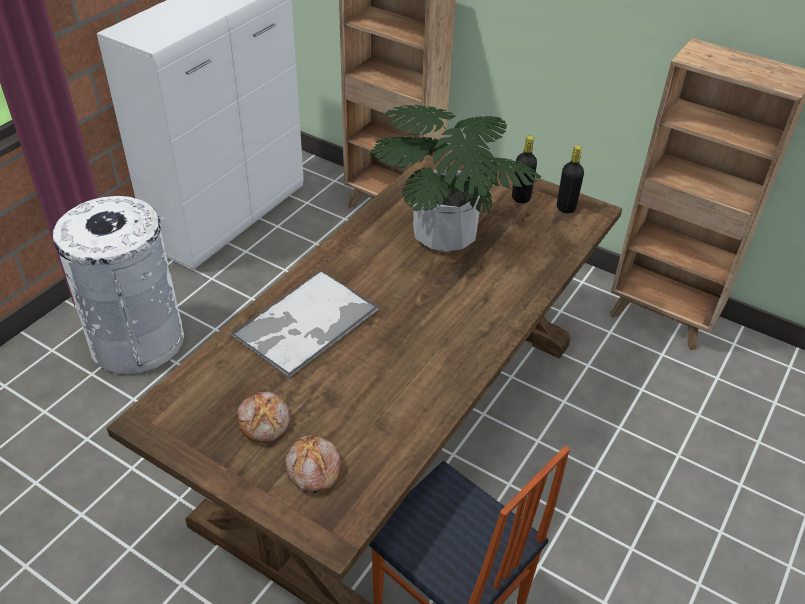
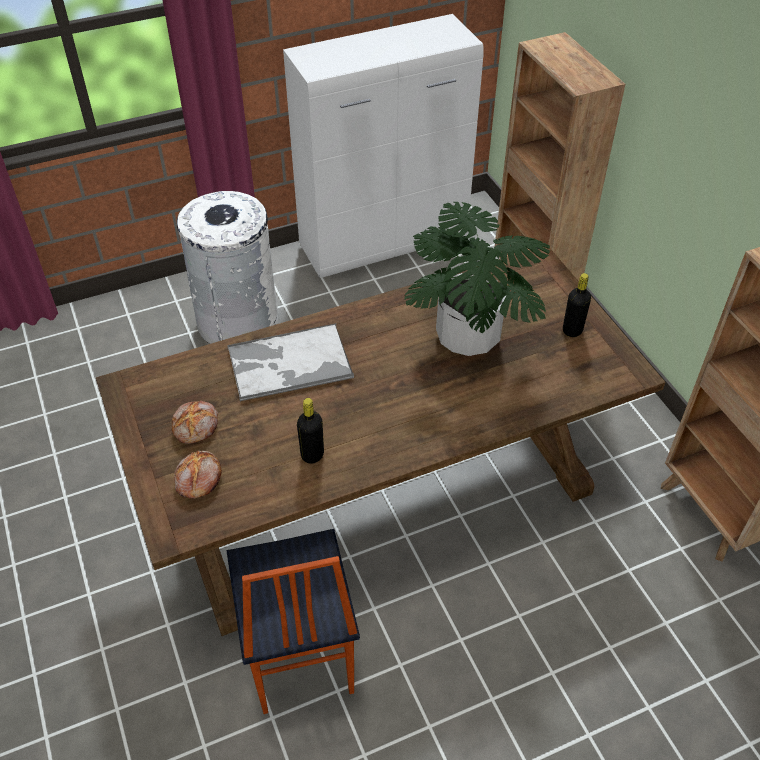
camera: 35 degrees right, 5 degrees up
black bottle [557,145,584,213] -> black bottle moved to [297,398,324,464]

